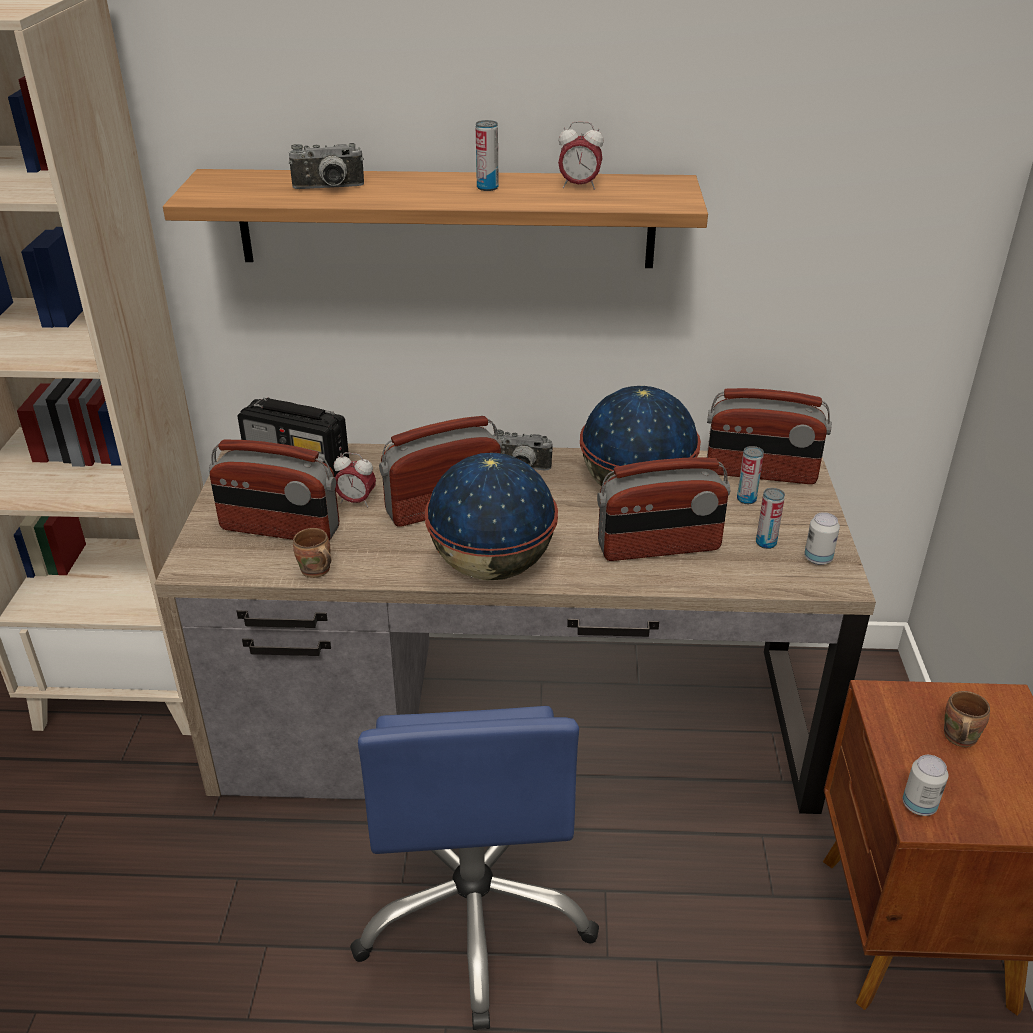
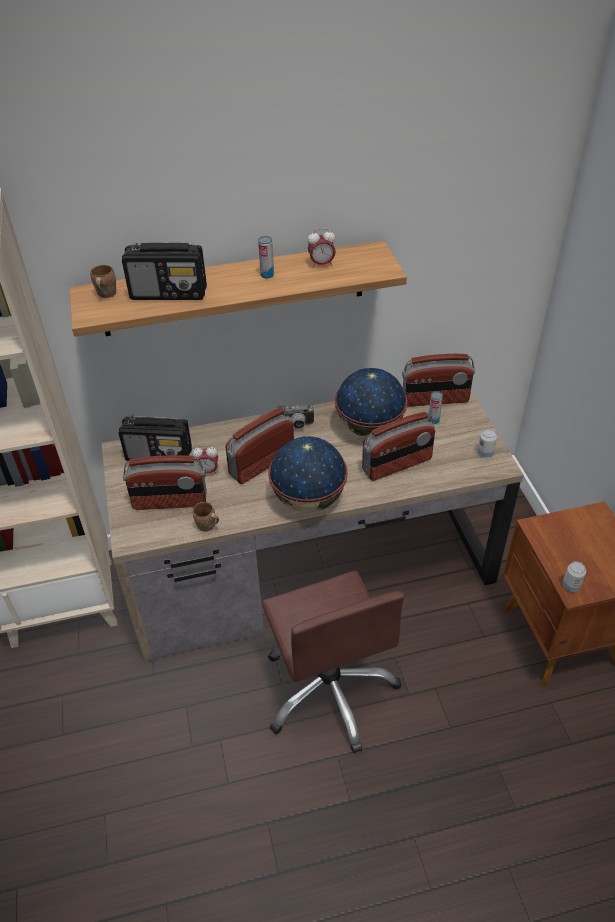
camera: 15 degrees left, 10 degrees up
camera [289,143,364,189] -> radio [122,243,207,300]
blue office chair [350,706,599,1030] -> brown office chair [261,570,405,753]
can [756,488,785,549] -> none
brown mug [944,691,990,747] -> brown mug moved to [90,265,116,298]

